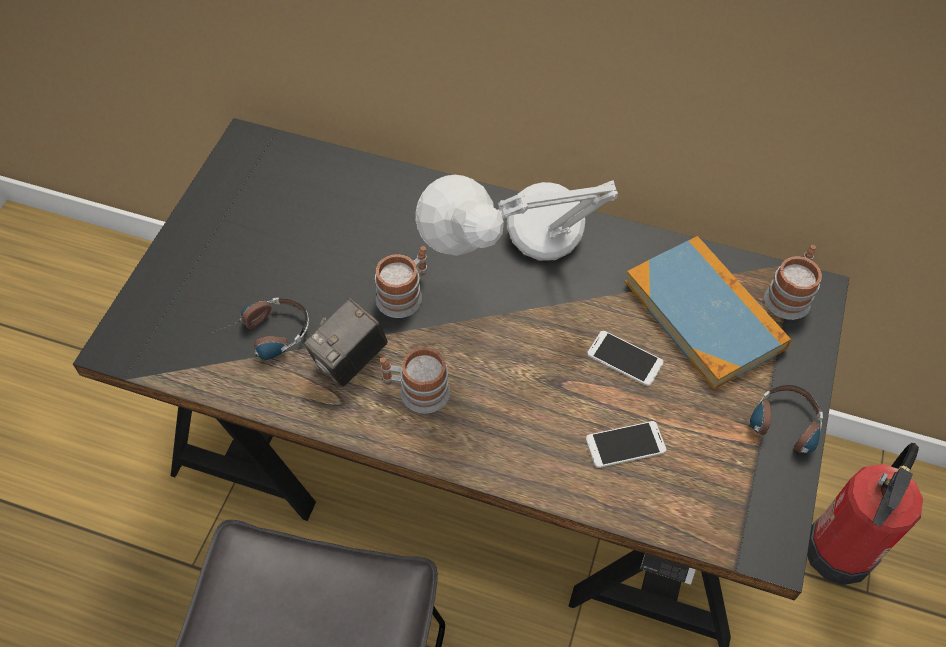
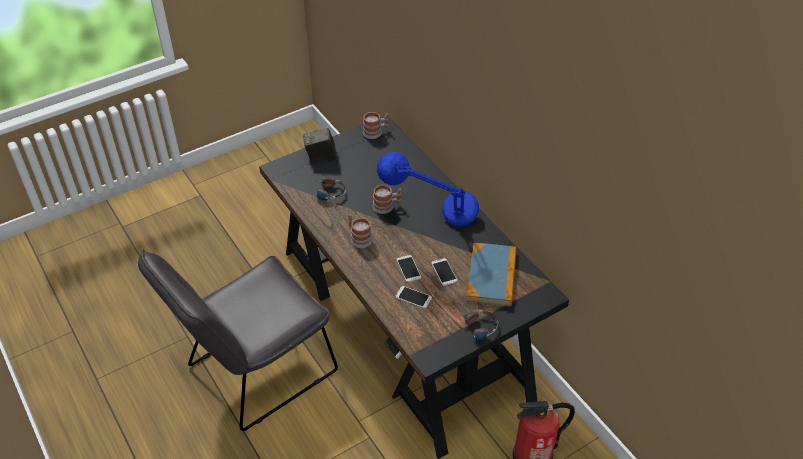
camera: 40 degrees right, 10 degrees down
camera [304,298,388,387] -> camera moved to [303,128,336,161]
grey table lamp [416,175,618,261] -> blue table lamp [377,152,479,227]
mug [764,245,822,320] -> mug moved to [363,112,388,139]
none -> phone [396,255,421,282]

